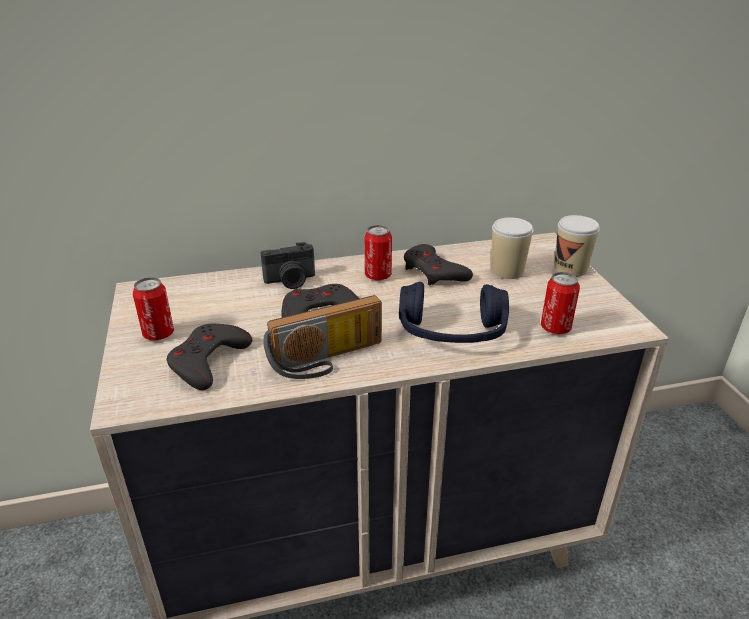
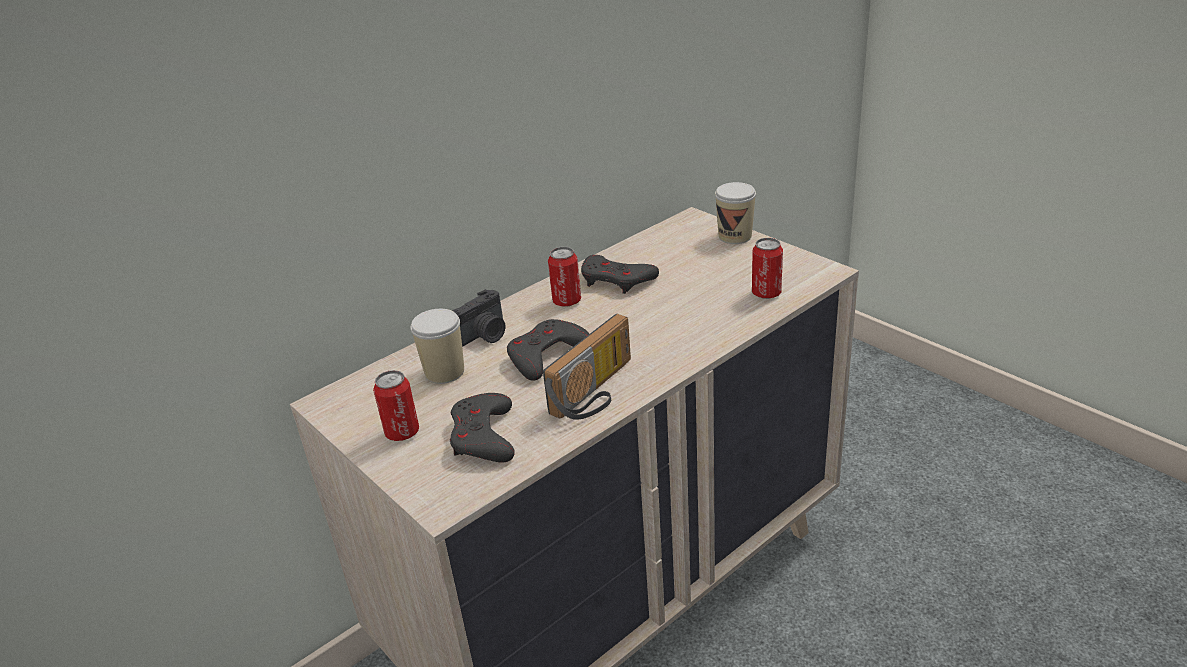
camera: 25 degrees left, 0 degrees up
blue headphones [399,282,509,343] -> none
cup [491,217,534,279] -> cup moved to [411,309,464,384]

